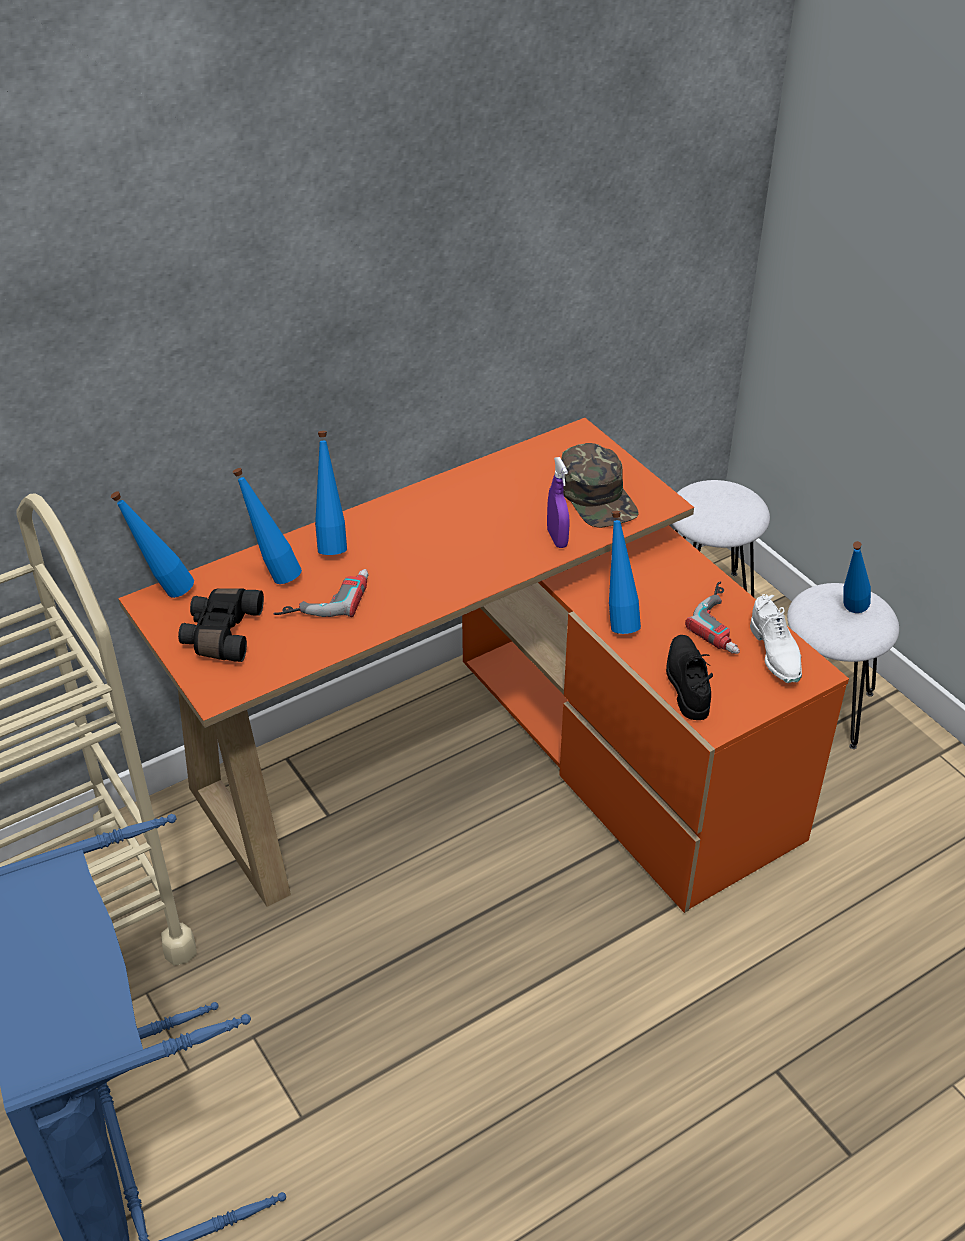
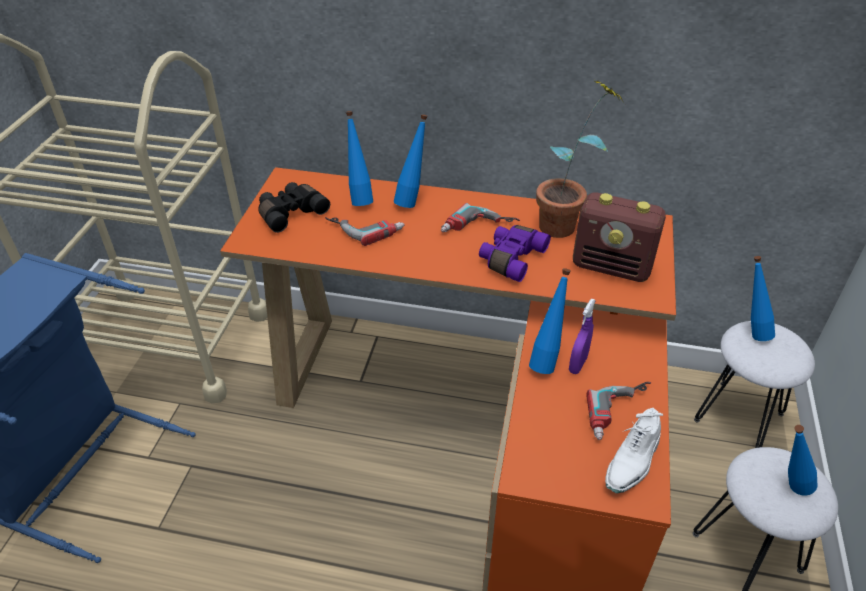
camera: 45 degrees right, 0 degrees up
blue bottle [111,491,194,598] -> blue bottle moved to [751,256,775,341]
purple spray bottle [547,457,570,548] -> purple spray bottle moved to [569,298,596,374]
green cap [561,443,639,528] -> radio [573,192,666,282]
black shoe [666,635,713,720] -> none
none -> power drill [441,203,520,232]
none -> purple binoculars [479,225,551,282]
none -> potted plant [536,77,623,238]

